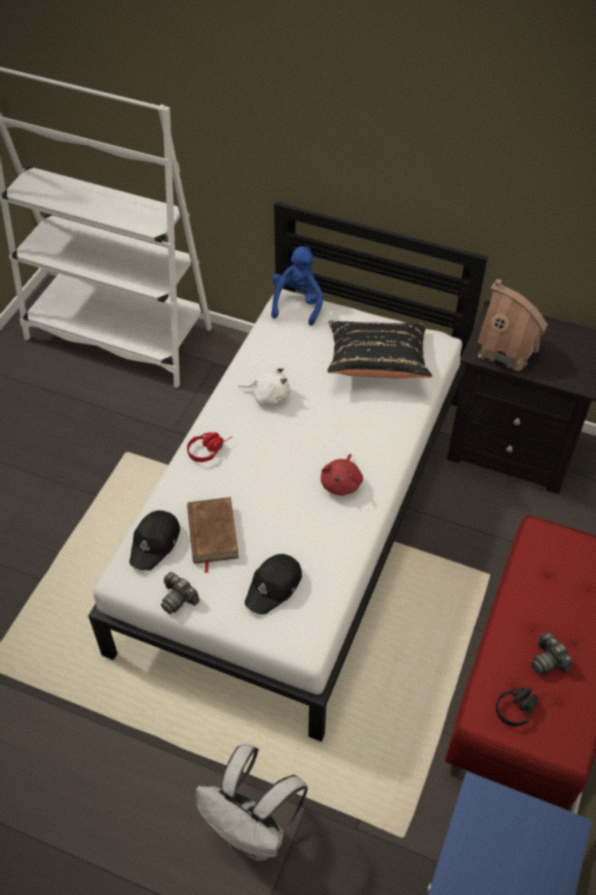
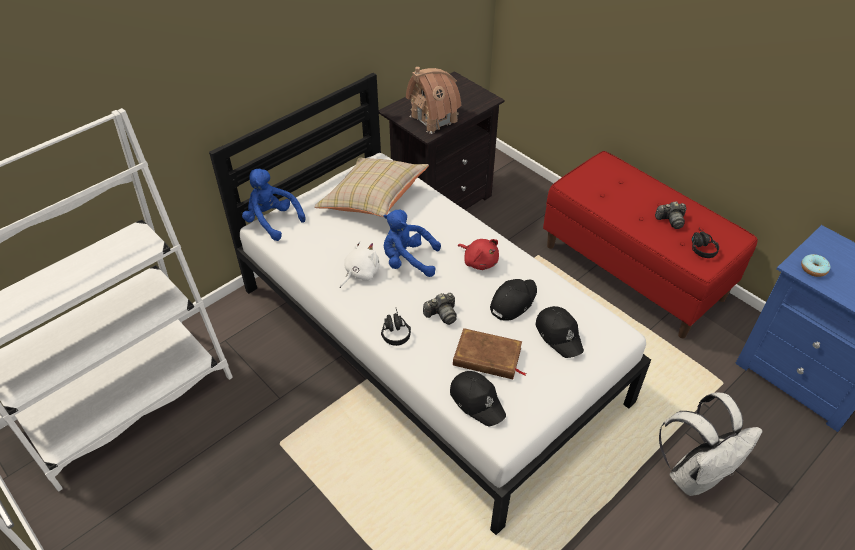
camera: 65 degrees left, 5 degrees down
camera [161,572,200,614] -> camera moved to [423,293,457,325]
red headphones [187,432,233,462] -> black headphones [381,309,411,346]
black pillow [327,321,432,378] -> beige pillow [314,157,429,217]
none -> blue plush toy [384,210,441,277]
none -> black cap [490,279,537,321]
none -> donut [801,254,830,277]

